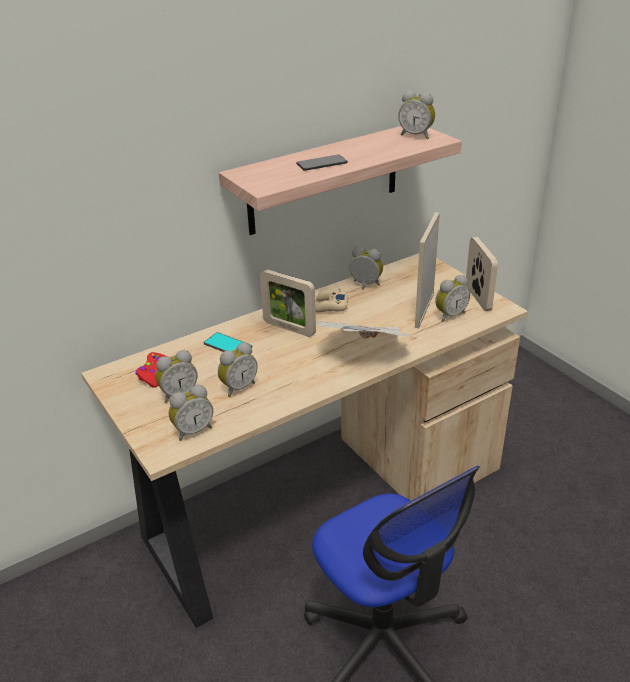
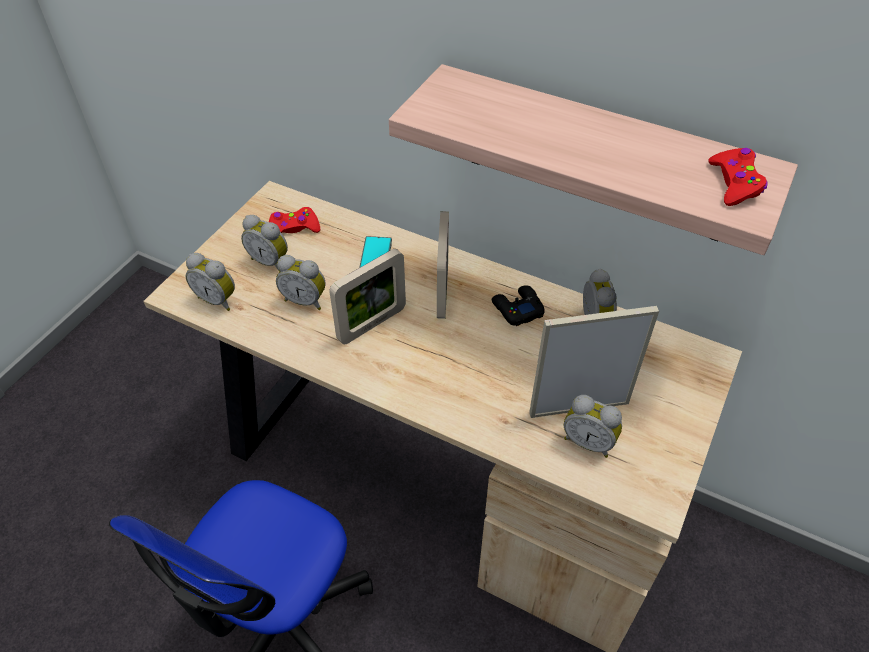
camera: 60 degrees right, 15 degrees up
phone [297,154,348,171] -> none
beige game controller [315,288,348,312] -> black game controller [492,285,545,326]
newspaper [316,321,415,339] -> none
alarm clock [398,91,435,139] -> red game controller [708,148,768,206]
picture frame [466,237,498,311] -> picture frame moved to [329,249,406,344]

